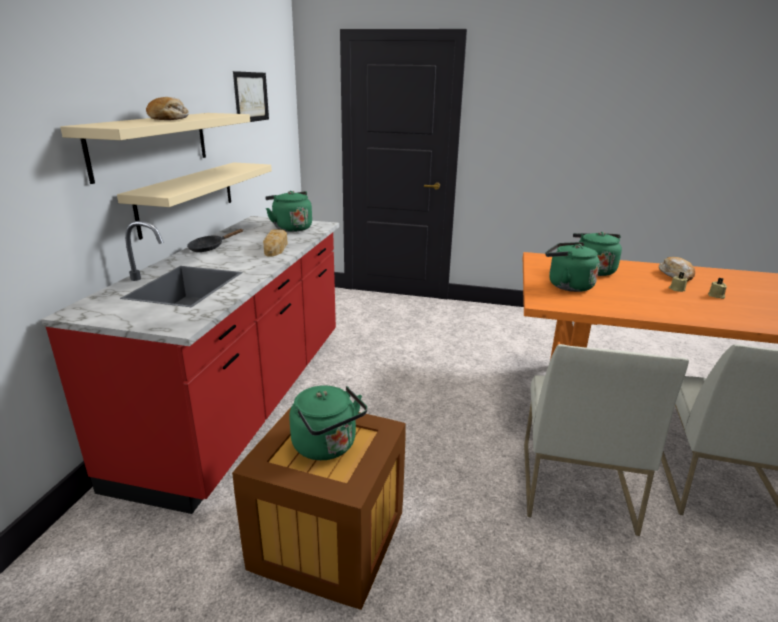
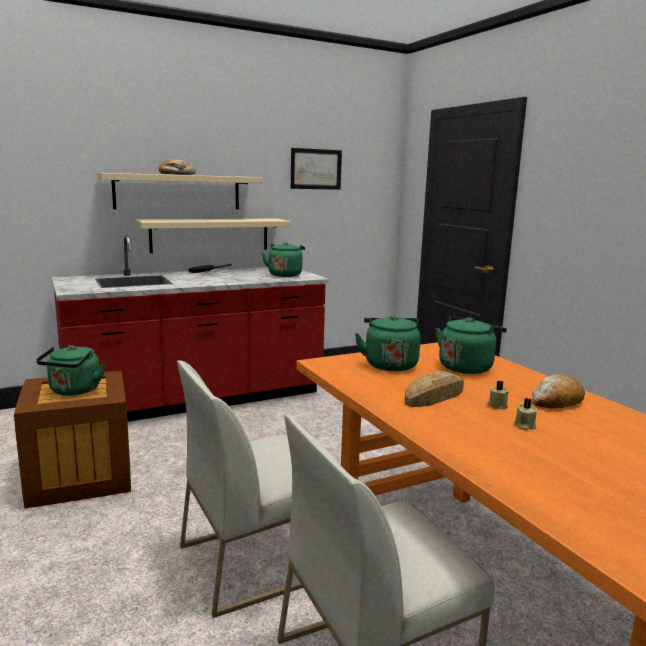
camera: 50 degrees right, 10 degrees down
bread [263,229,288,257] -> bread moved to [405,371,464,407]

